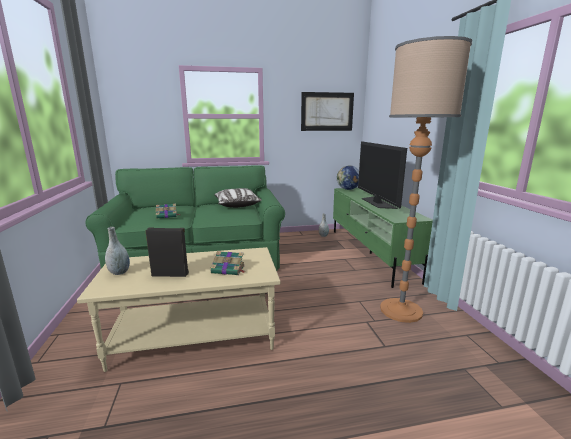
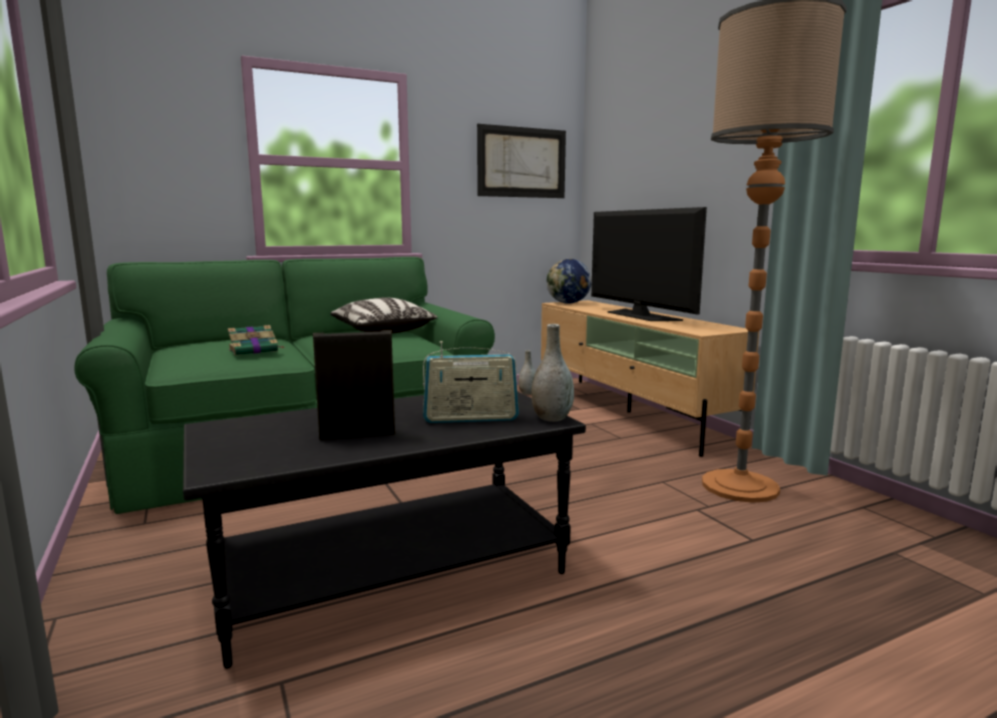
camera: 15 degrees left, 5 degrees down
beige coffee table [77,247,280,372] -> black coffee table [183,391,586,669]
grey vase [105,227,130,275] -> grey vase moved to [531,324,574,422]
book [211,251,245,275] -> radio [423,341,519,423]
green tv stand [333,188,433,288] -> beige tv stand [541,300,759,457]

